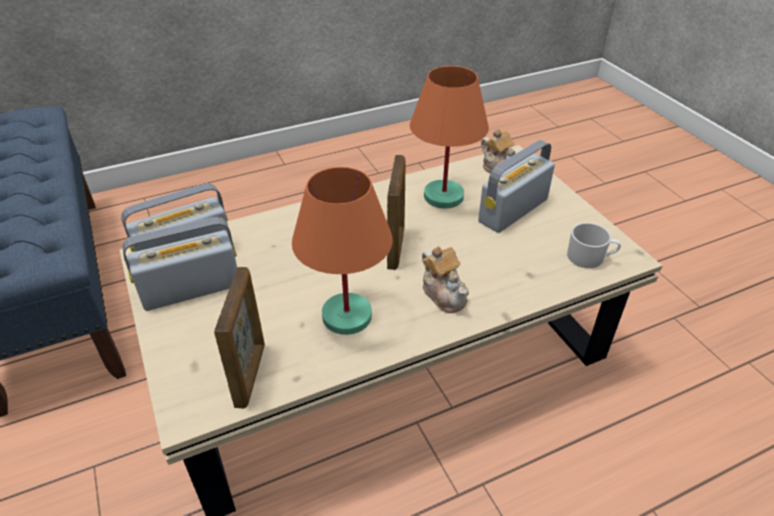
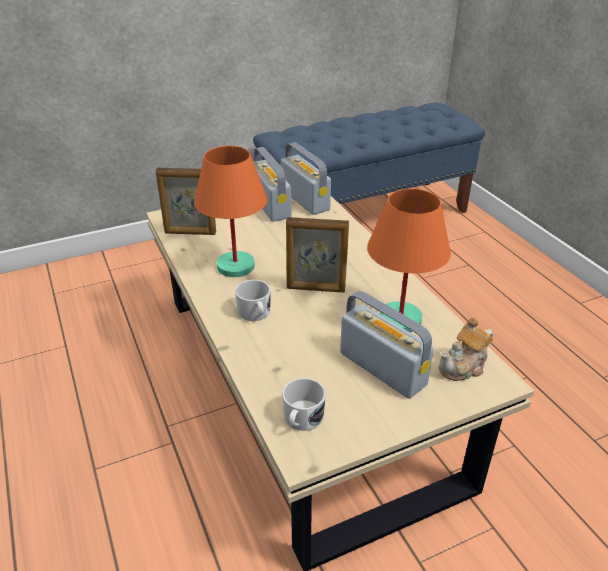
camera: 90 degrees right, 5 degrees down
teapot [422,246,469,313] -> white mug [235,280,271,321]

